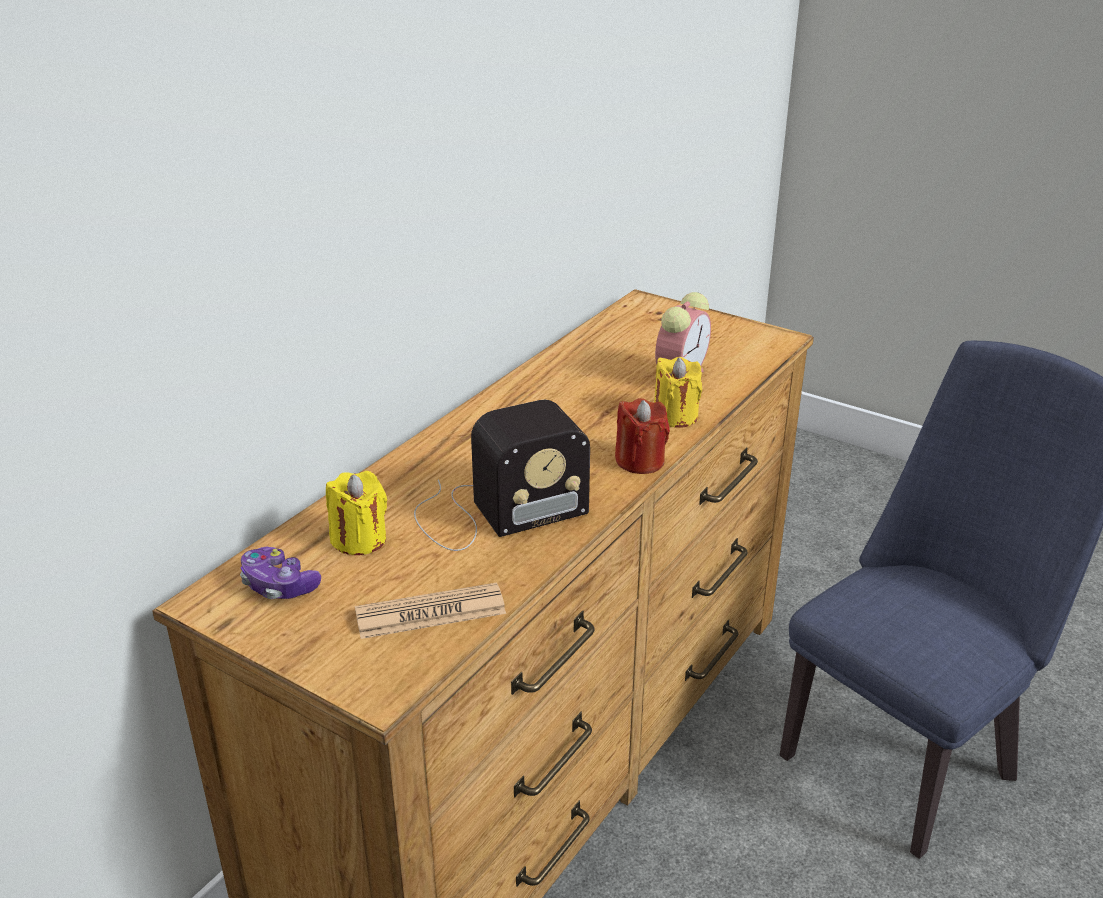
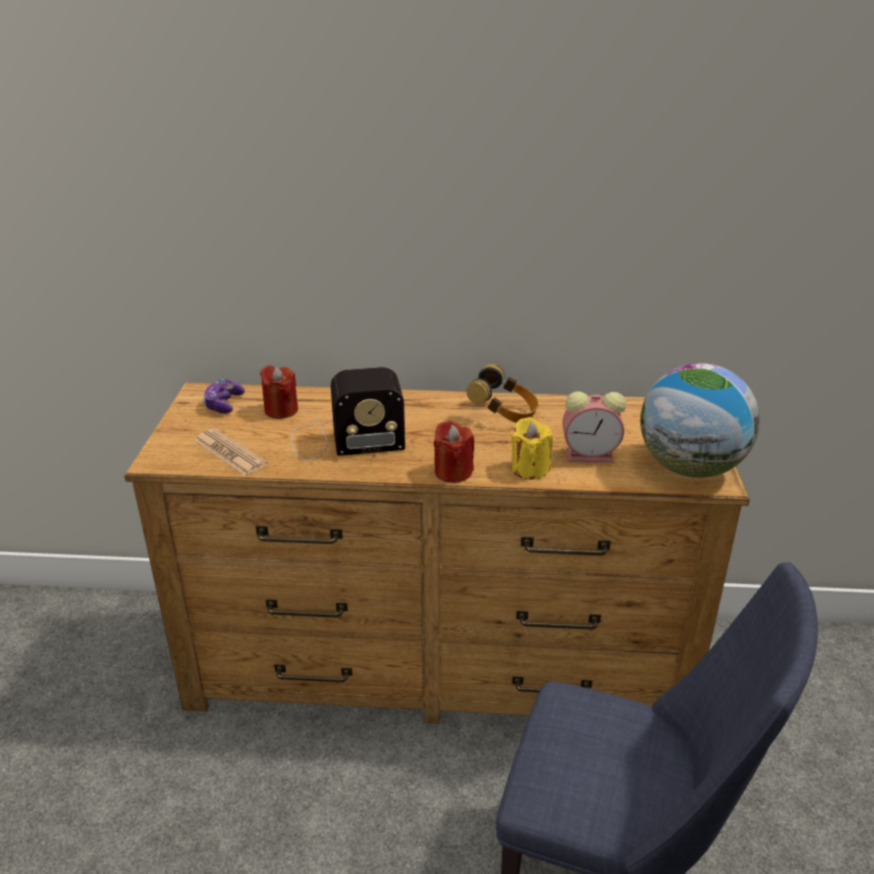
camera: 60 degrees right, 0 degrees up
yellow candle [326,471,387,555] -> red candle [260,365,298,419]
radio [414,400,590,551] -> radio turned 45 degrees counterclockwise [291,367,405,460]
none -> headphones [466,364,539,423]
none -> globe [640,363,760,478]

